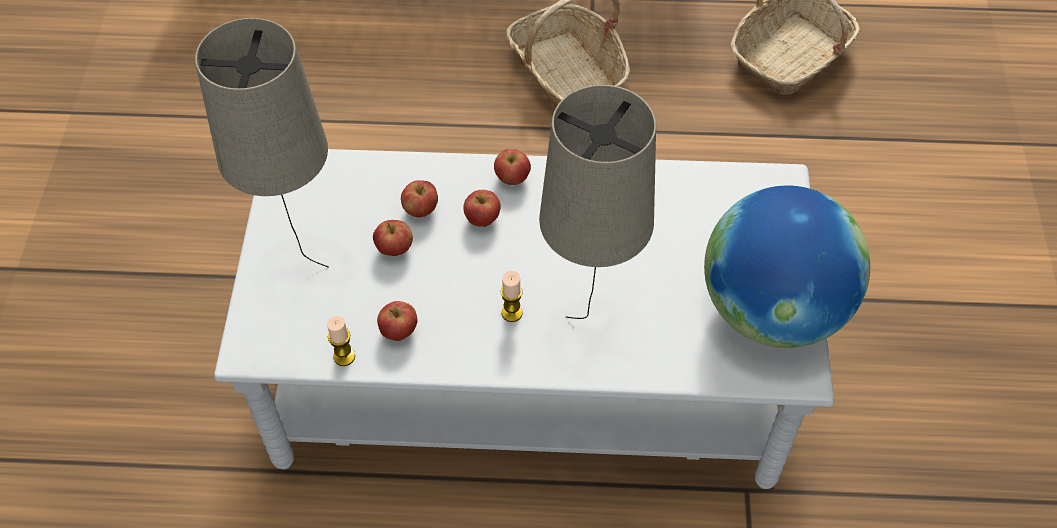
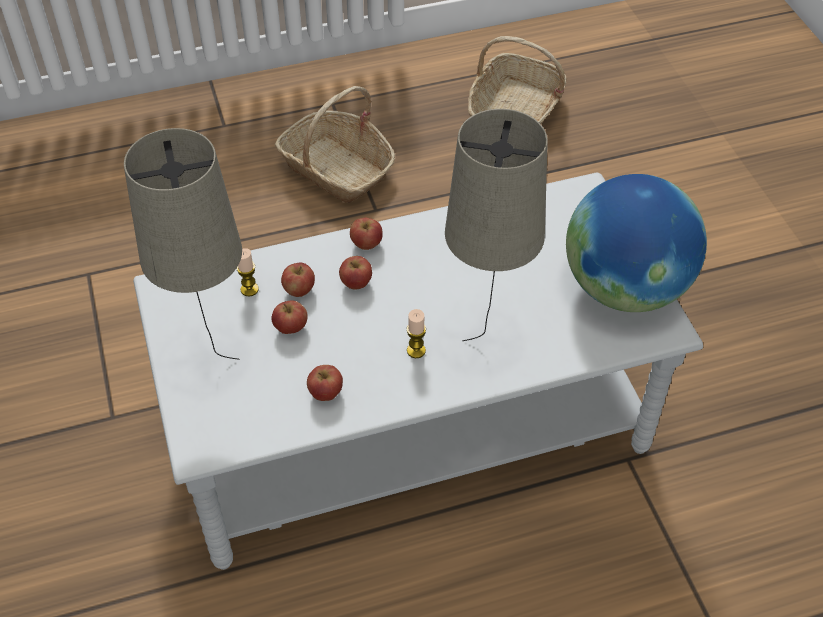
camera: 20 degrees left, 5 degrees down
candle [327,316,355,366] -> candle moved to [236,248,259,296]

